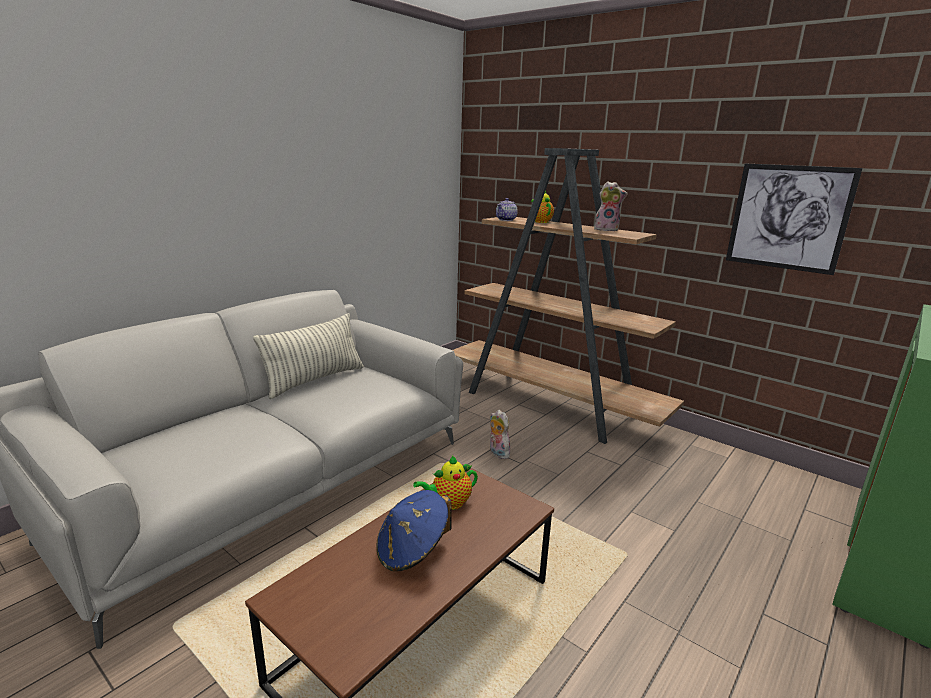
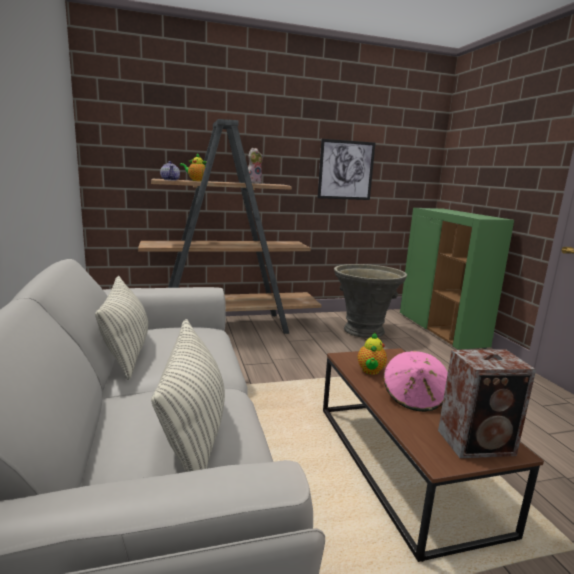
camera: 55 degrees left, 5 degrees down
blue hat [377,490,452,572] -> pink hat [383,351,448,412]
plush toy [490,410,510,459] -> none
none -> pillow [151,319,225,472]
none -> grey planter [334,264,407,338]
none -> speaker [438,350,536,458]

